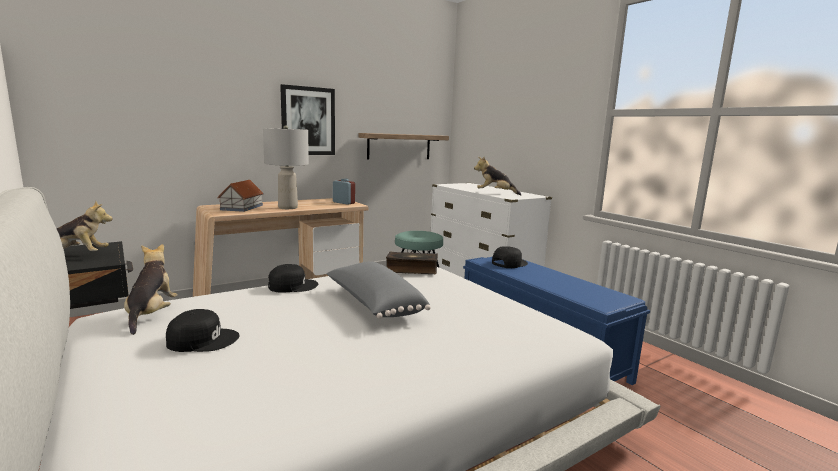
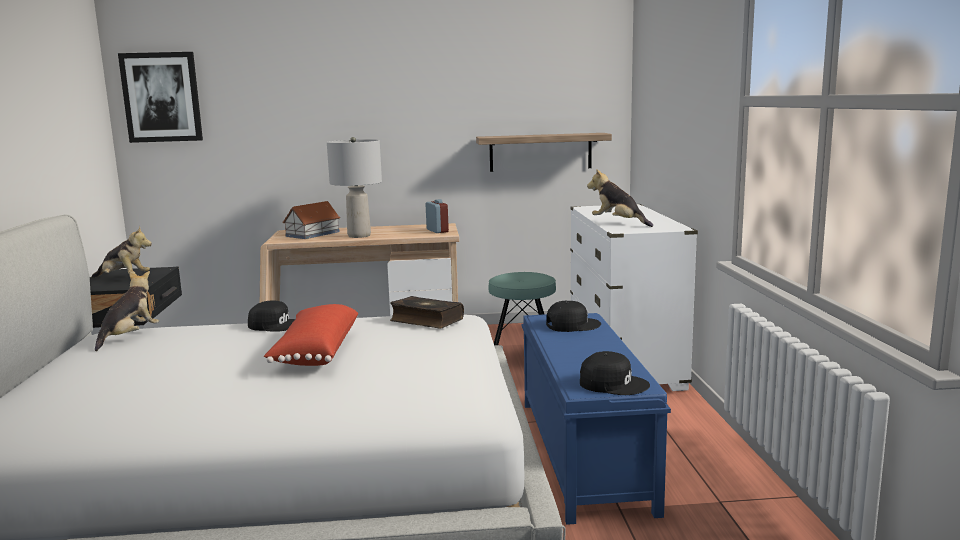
camera: 30 degrees right, 0 degrees up
black cap [166,309,239,352] -> black cap moved to [580,351,650,395]
picture [280,84,335,155] -> picture moved to [118,52,203,143]
grey pillow [327,262,431,319] -> red pillow [264,304,358,366]

